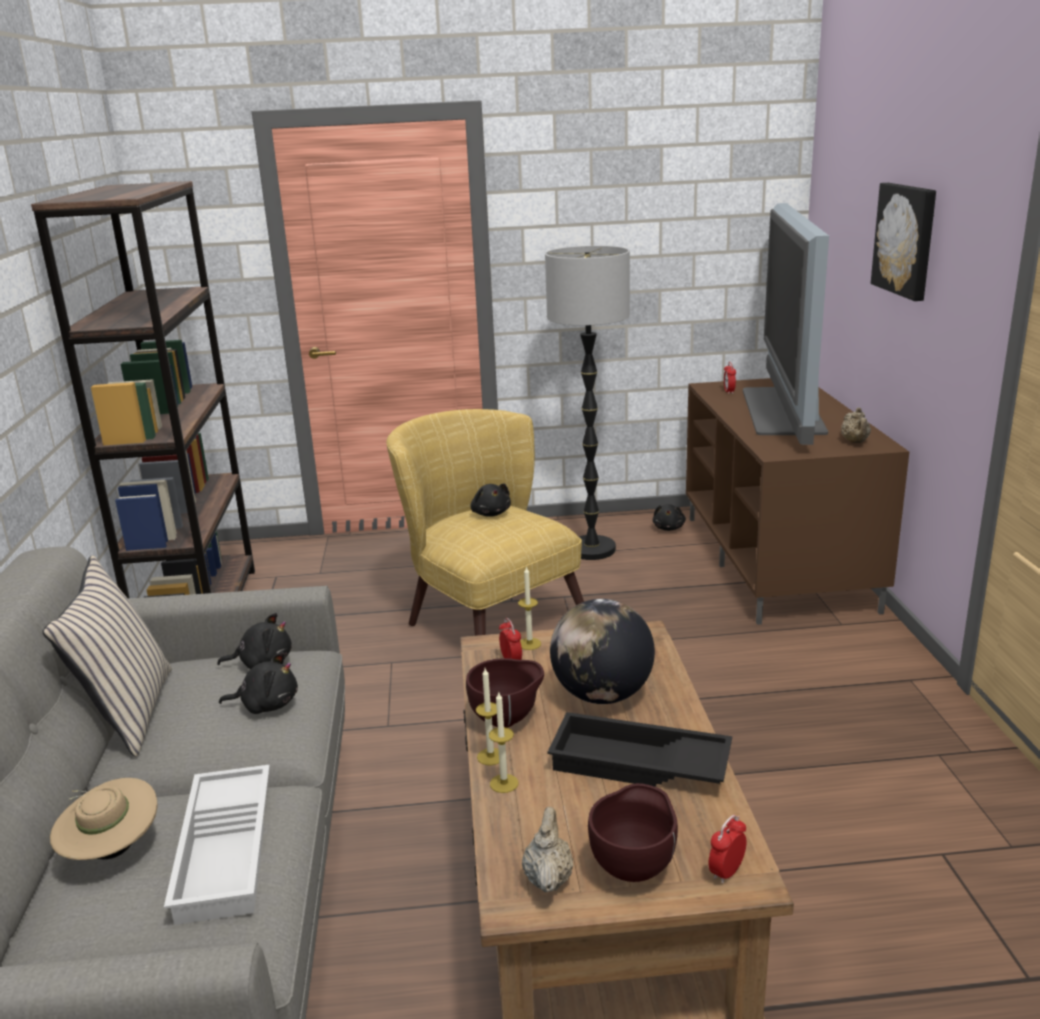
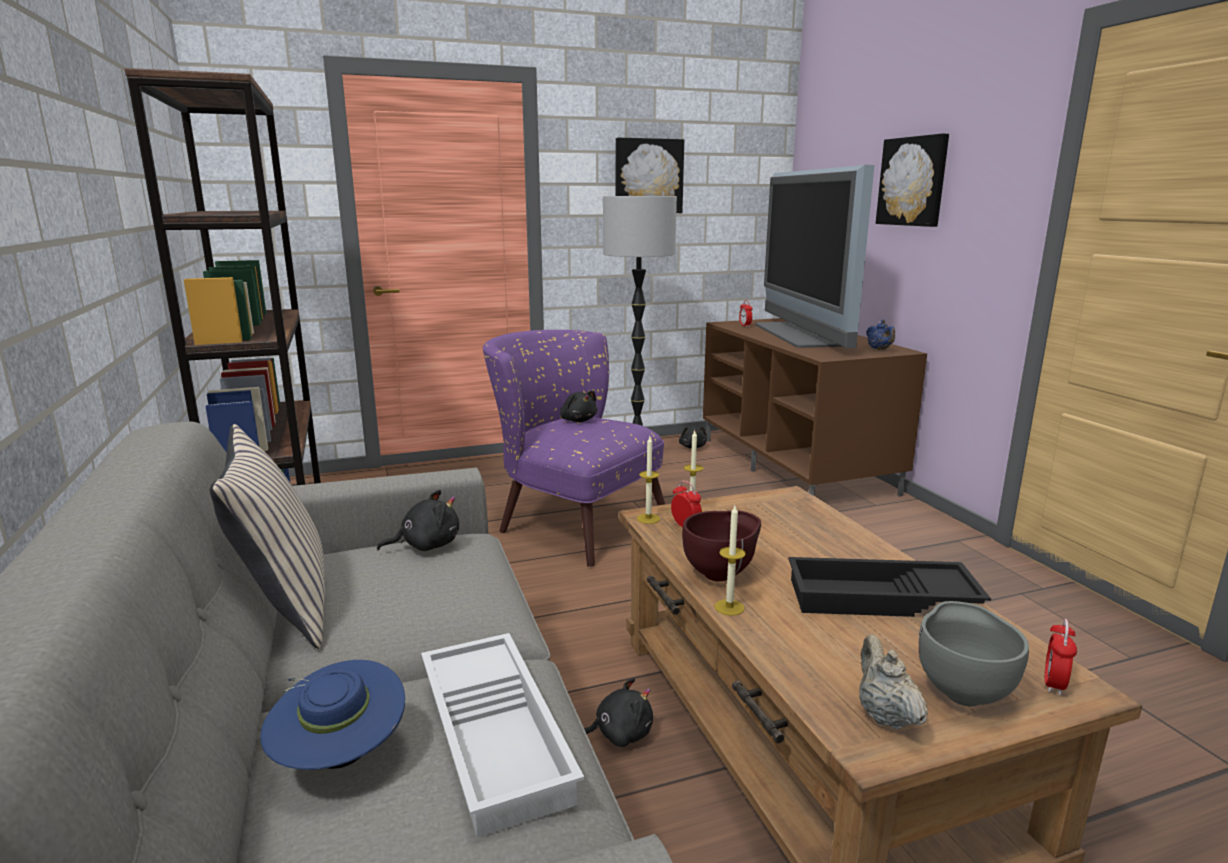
camera: 15 degrees left, 5 degrees down
beige hat [50,778,158,860] -> blue hat [260,660,405,770]
black plush toy [219,652,298,714] -> black plush toy moved to [584,678,653,747]
yellow armchair [386,409,584,636] -> purple armchair [483,330,665,567]
candle [489,691,518,793] -> candle moved to [637,437,660,524]
globe [550,599,655,704] -> none
brown bowl [588,783,678,882] -> grey bowl [919,601,1029,707]
beige teapot [841,407,871,443] -> blue teapot [866,319,895,350]
none -> picture [616,138,684,213]

